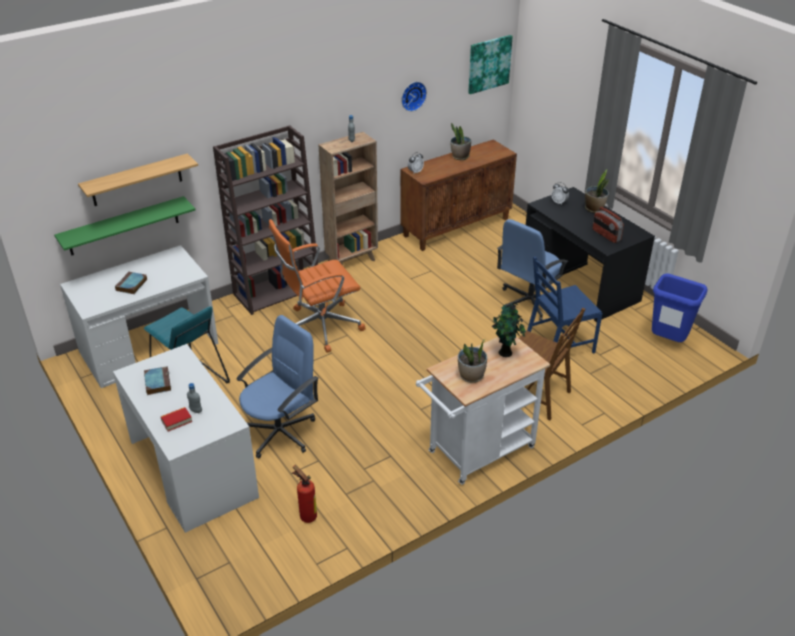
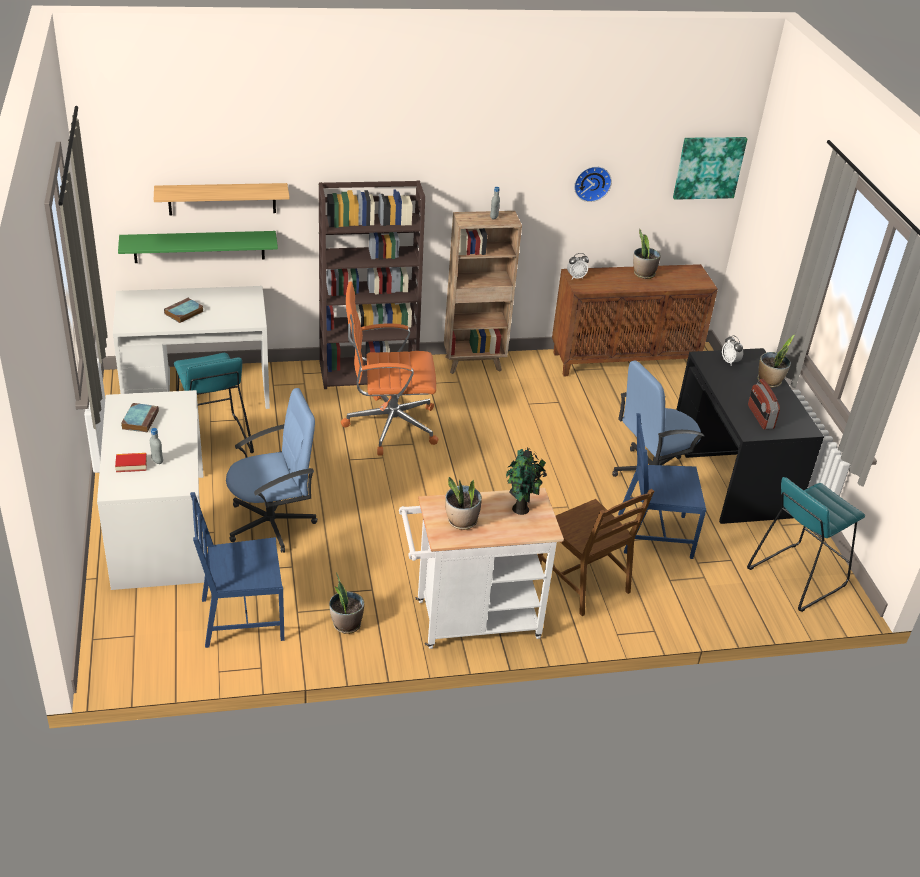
camera: 20 degrees right, 0 degrees up
fire extinguisher [292,465,317,523] -> blue chair [190,492,284,648]
blue trash can [652,273,708,342] -> turquoise stool [747,477,865,612]
none -> potted plant [329,572,364,634]

